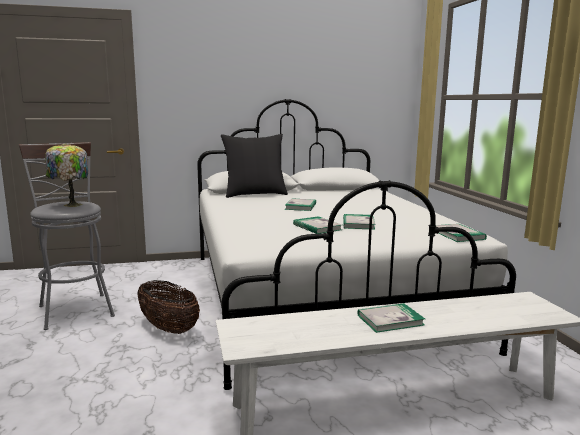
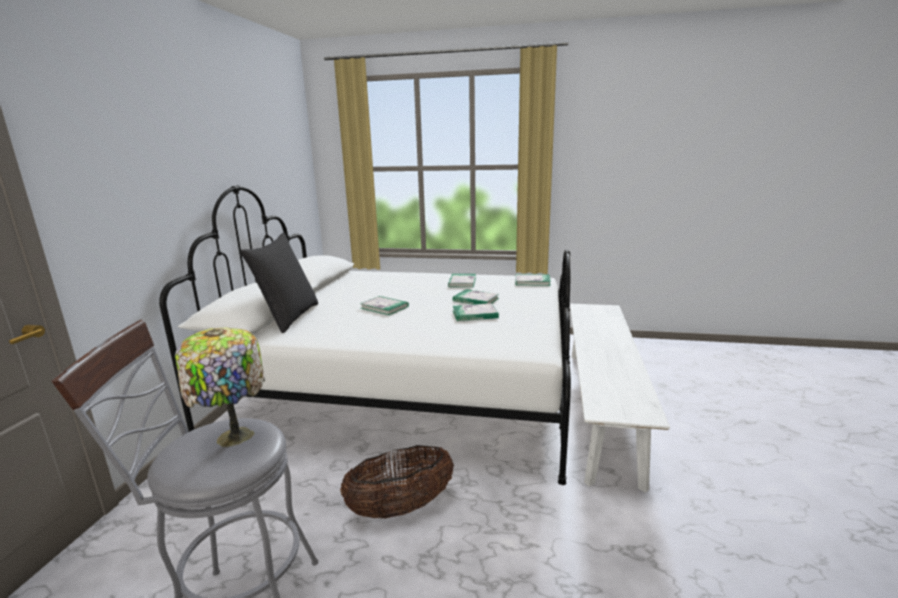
camera: 65 degrees left, 5 degrees up
book [357,303,425,333] -> book moved to [448,274,476,287]

